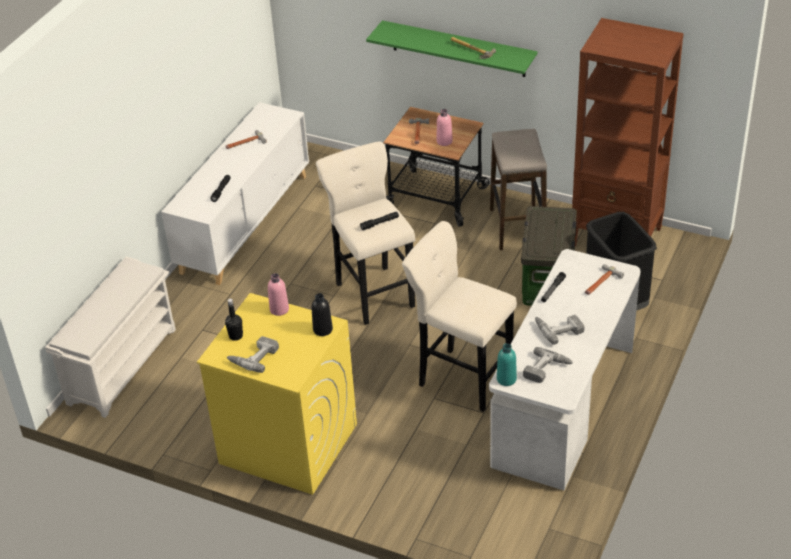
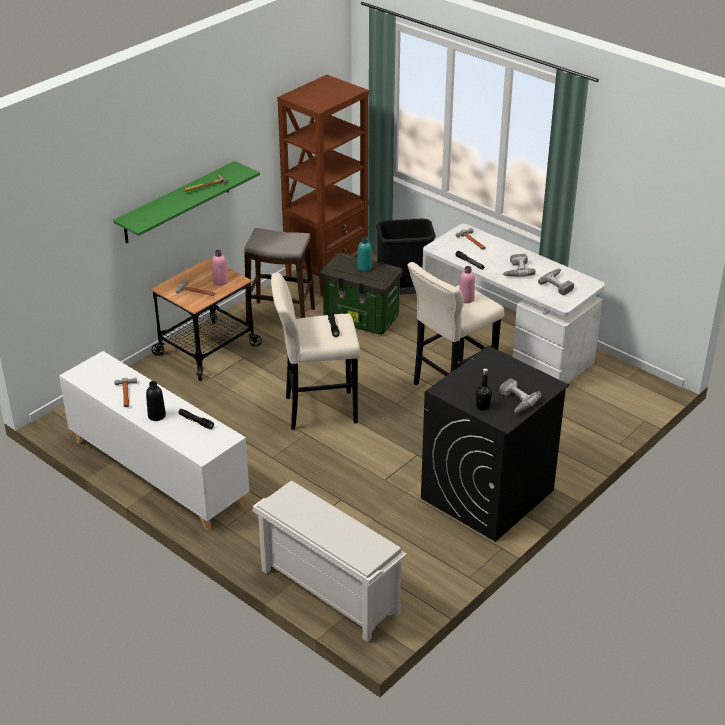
camera: 75 degrees left, 5 degrees down
yellow washing machine [197,293,357,495] -> black washing machine [421,346,569,542]
pink bottle [268,273,289,316] -> pink bottle moved to [459,266,475,303]
black bottle [312,293,333,336] -> black bottle moved to [146,381,166,421]
turquoise bottle [497,343,517,386] -> turquoise bottle moved to [357,237,372,272]

